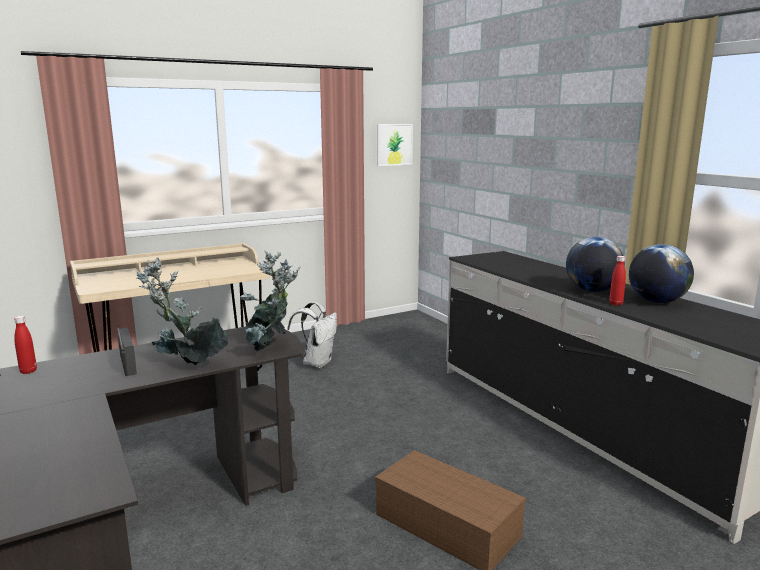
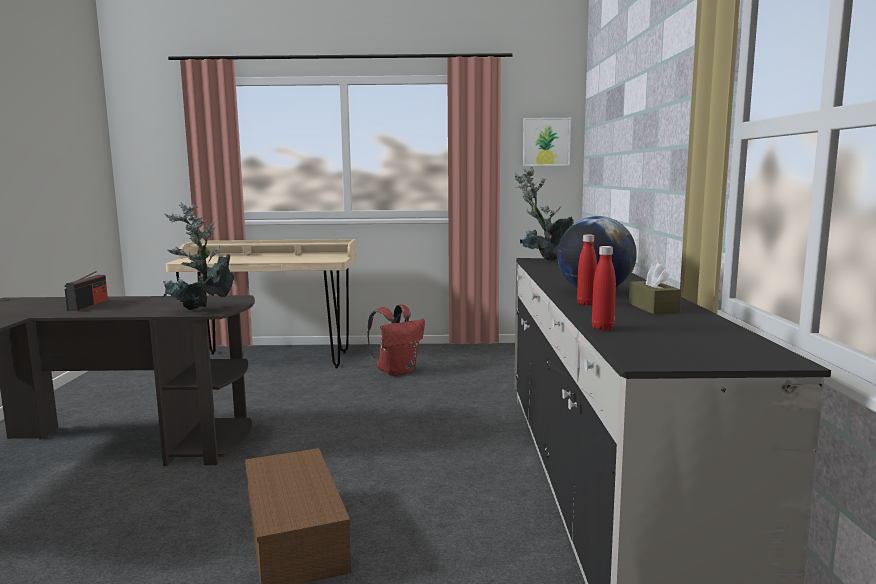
camera: 30 degrees right, 5 degrees down
red bottle [14,316,37,374] -> red bottle moved to [592,246,616,330]
potted plant [136,258,228,365] -> potted plant moved to [514,167,574,260]
white backpack [287,302,337,368] -> red backpack [367,304,425,376]
globe [629,244,694,303] -> brown tissue box [629,263,681,314]

